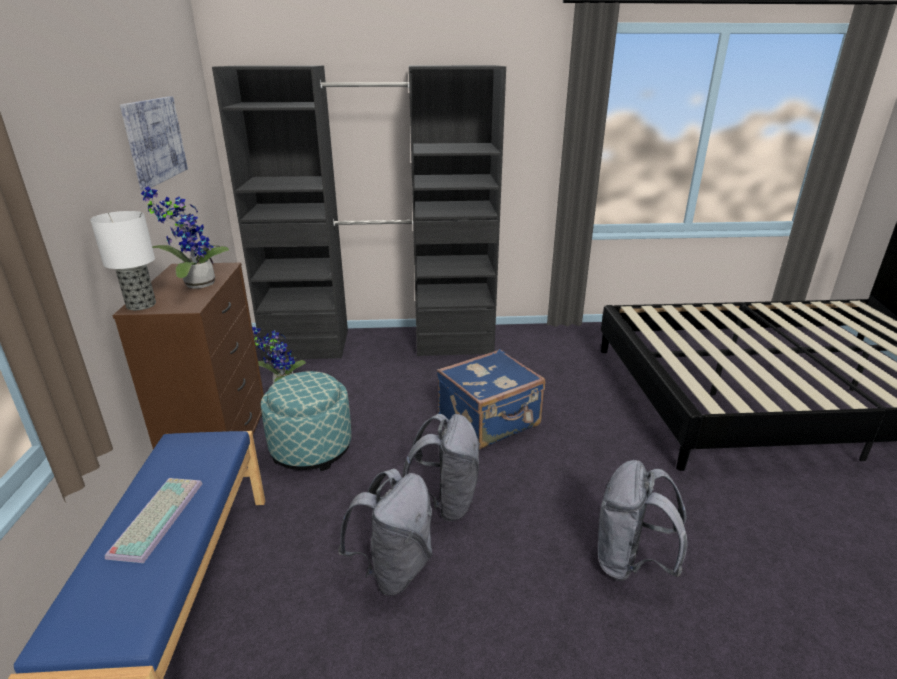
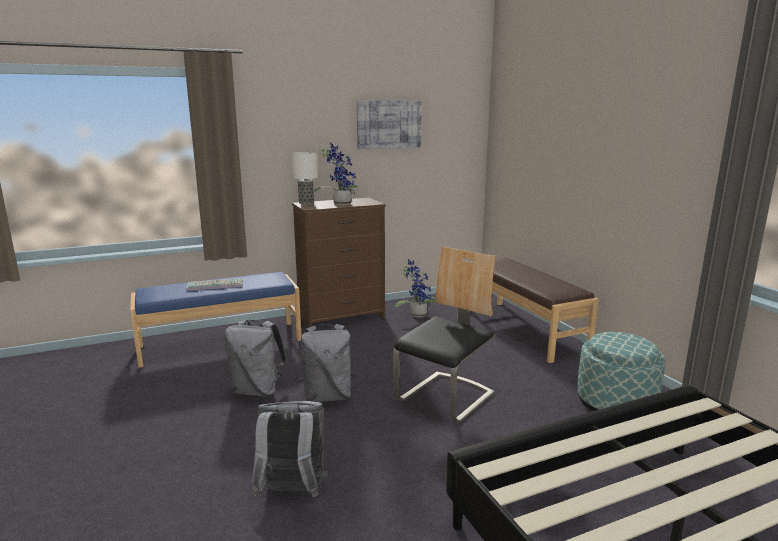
camera: 70 degrees right, 10 degrees down
black wardrobe [212,65,506,360] -> brown bench [470,257,599,363]
ottoman [261,371,351,471] -> ottoman moved to [577,332,665,411]
blue suitcase [437,349,545,450] -> chair [393,246,496,423]

